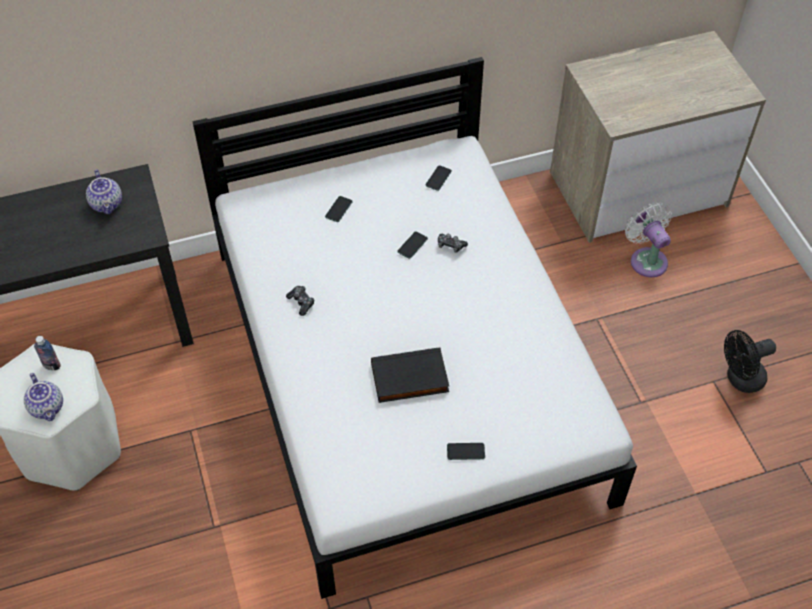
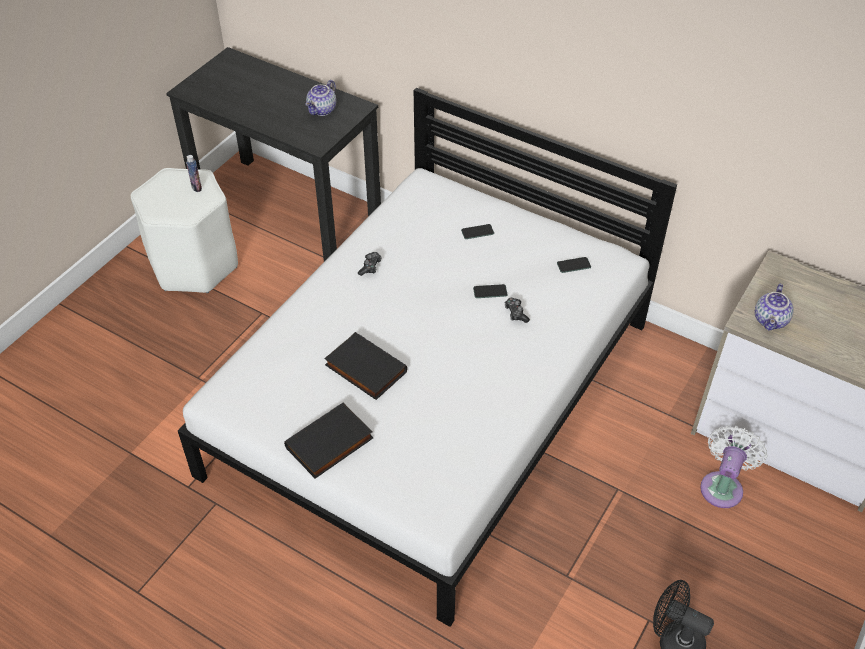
camera: 50 degrees right, 5 degrees down
teapot [24,373,63,421] -> teapot moved to [755,283,794,331]
phone [447,443,485,460] -> black book [284,403,373,479]

